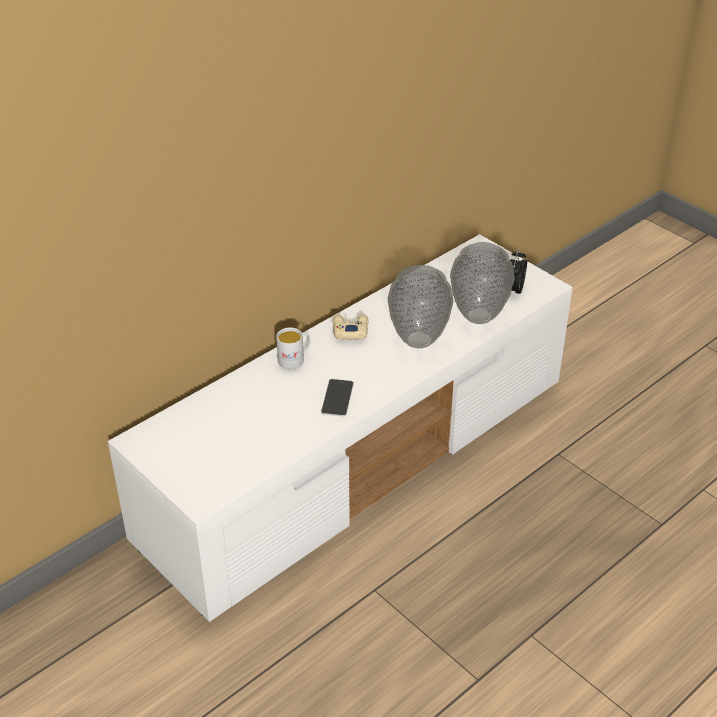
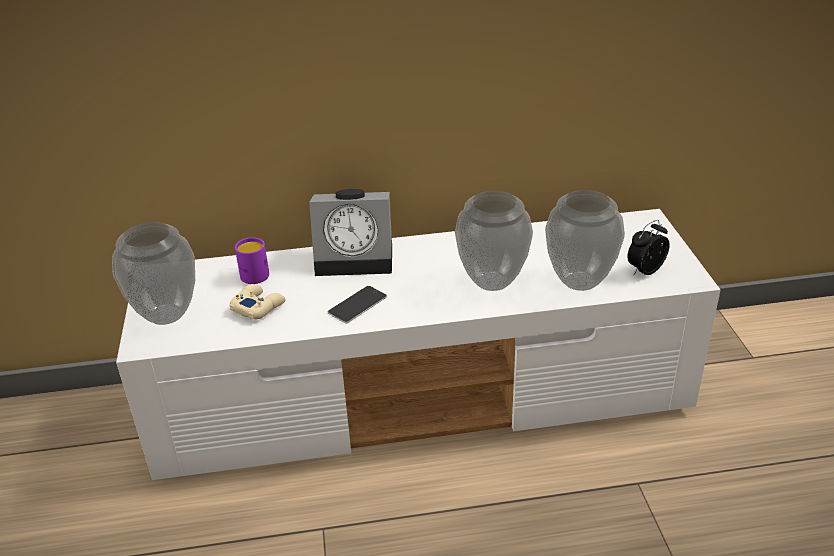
camera: 35 degrees right, 5 degrees down
white mug [276,327,311,369] -> alarm clock [309,189,392,276]
beige game controller [333,315,368,340] -> beige game controller moved to [229,284,286,319]
none -> vase [112,222,195,325]
none -> purple mug [235,237,269,284]

